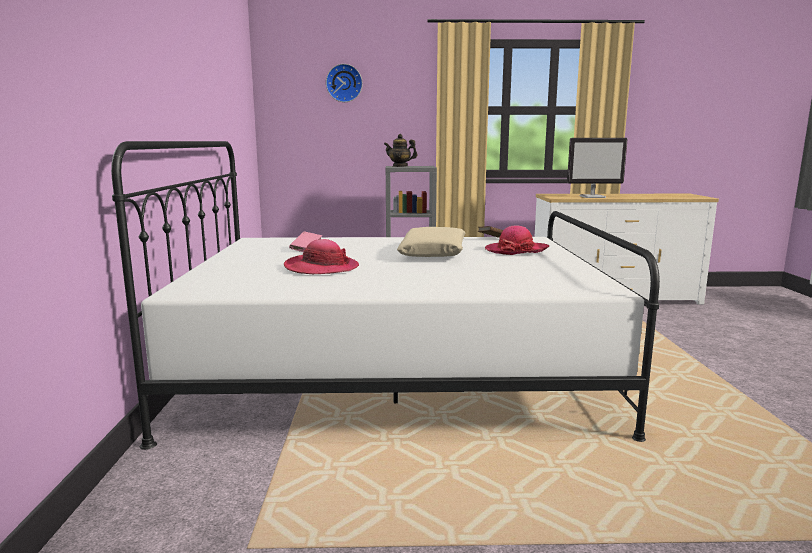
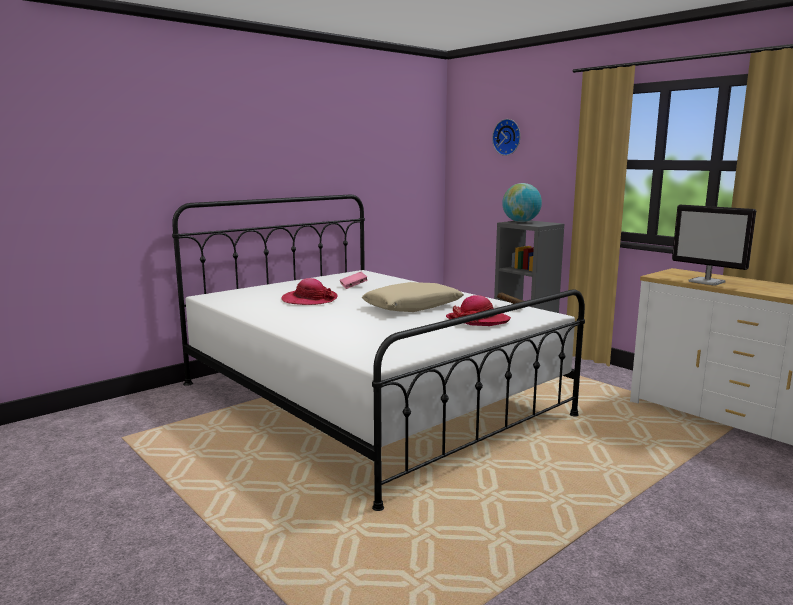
camera: 50 degrees right, 0 degrees up
teapot [384,134,417,167] -> globe [502,183,542,222]

